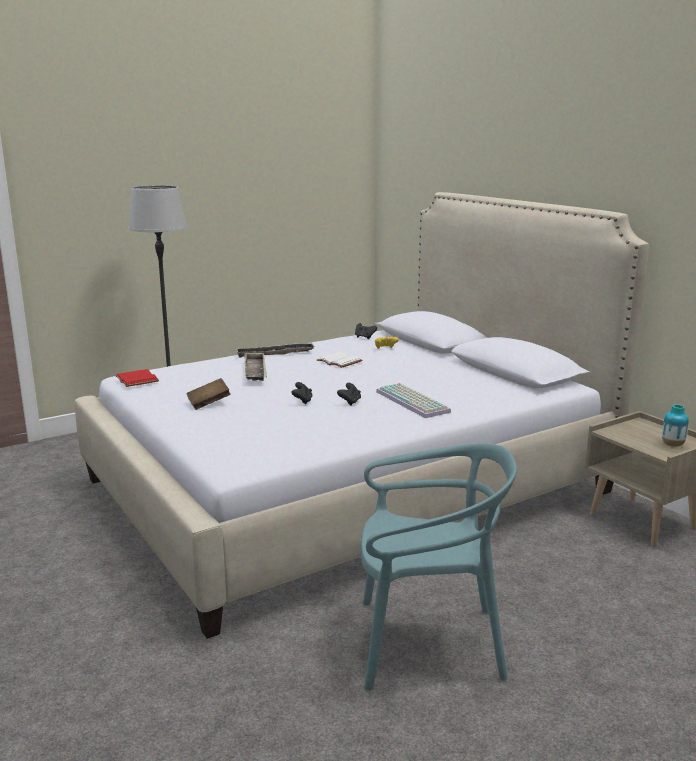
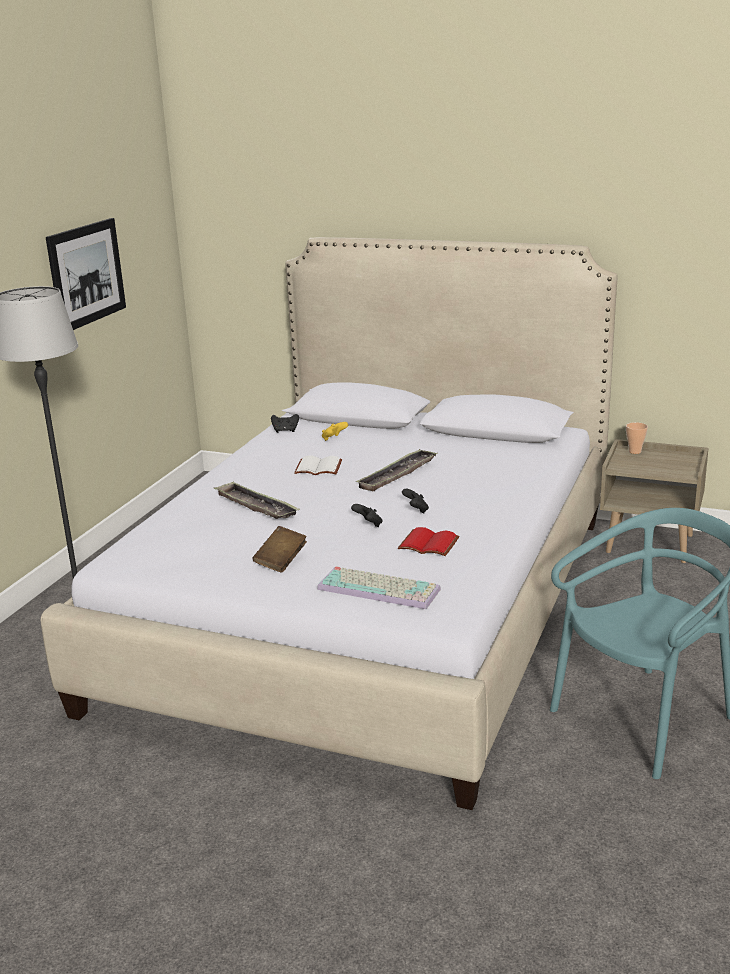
camera: 35 degrees left, 5 degrees up
red book [116,369,159,387] -> red book moved to [398,527,459,556]
tray [236,342,315,358] -> tray moved to [356,449,438,491]
keyboard [376,383,451,418] -> keyboard moved to [317,567,441,609]
vase [662,404,689,447] -> none
none -> picture [46,218,126,330]
none -> cup [626,422,648,454]

